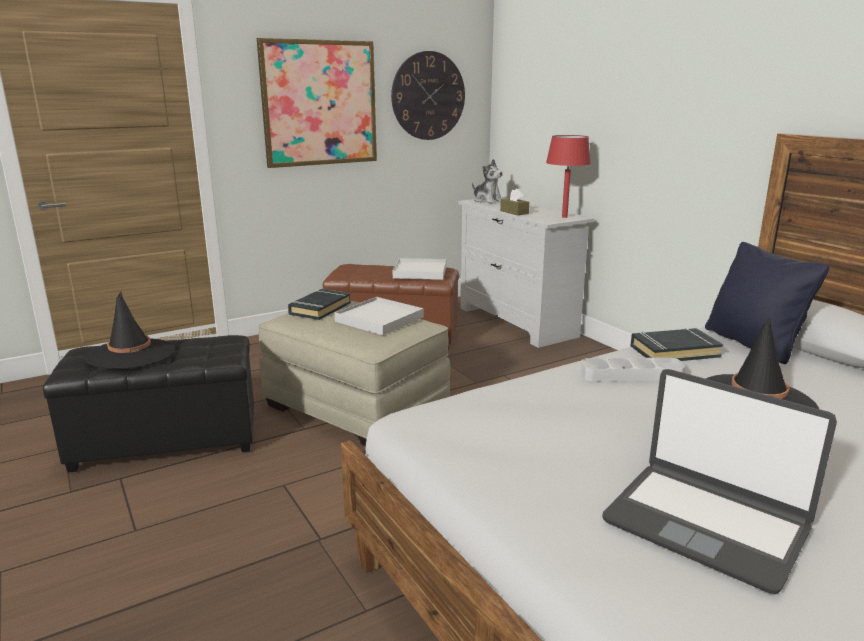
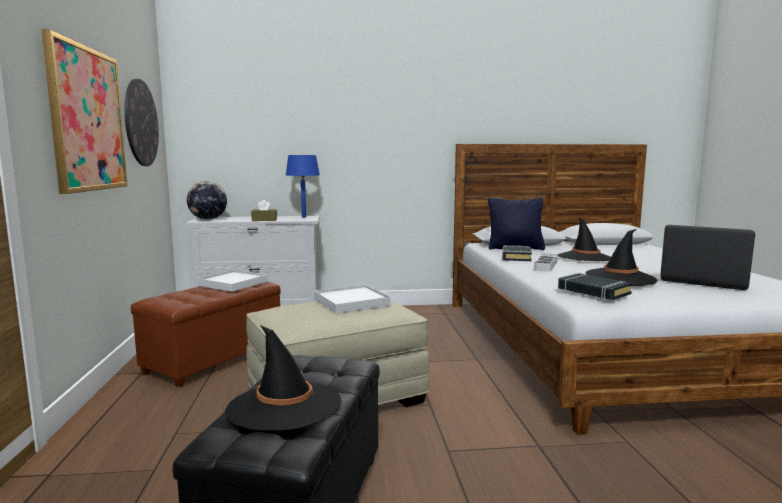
camera: 65 degrees left, 10 degrees down
black book [288,289,351,320] -> black book moved to [558,273,632,300]
plush toy [472,159,503,204] -> globe [187,181,227,220]
red table lamp [546,135,591,218] -> blue table lamp [286,155,320,218]
laptop [602,369,837,594] -> laptop turned 120 degrees counterclockwise [660,225,755,290]
none -> black hat [586,229,657,286]

